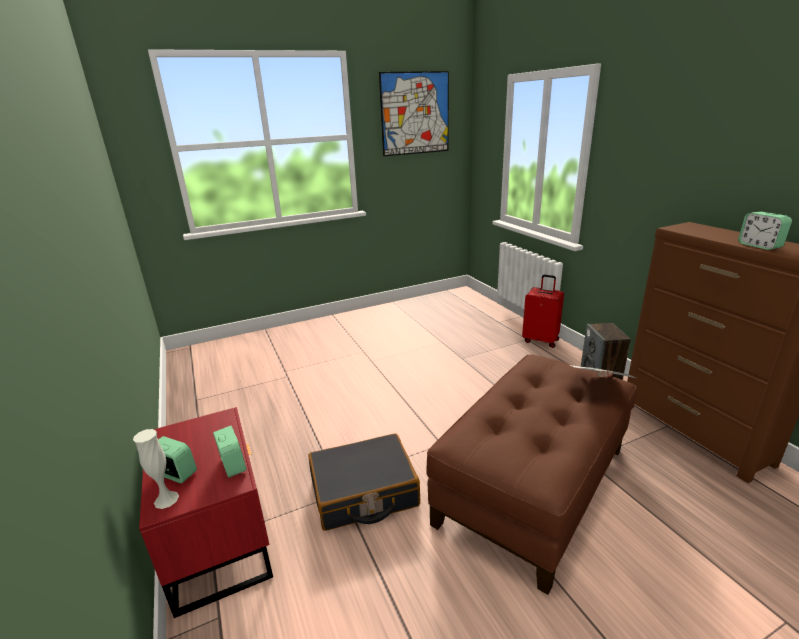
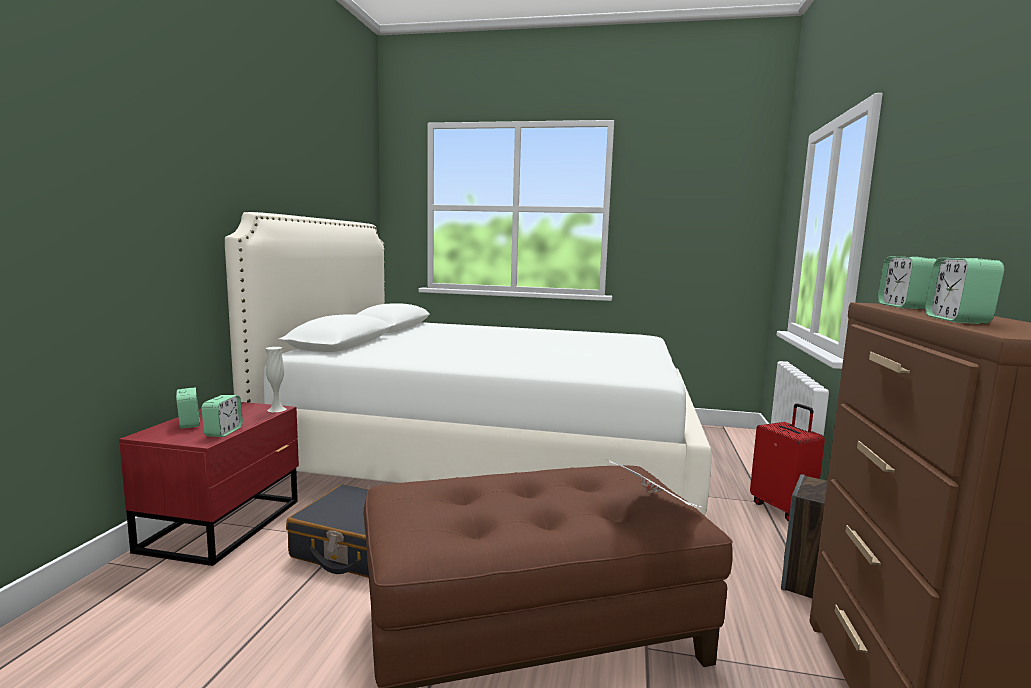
camera: 35 degrees right, 15 degrees down
white vase [133,429,179,509] -> white vase moved to [266,347,286,412]
picture [379,71,449,156] -> none
none -> white bed [225,212,712,516]
none -> alarm clock [878,257,937,309]

